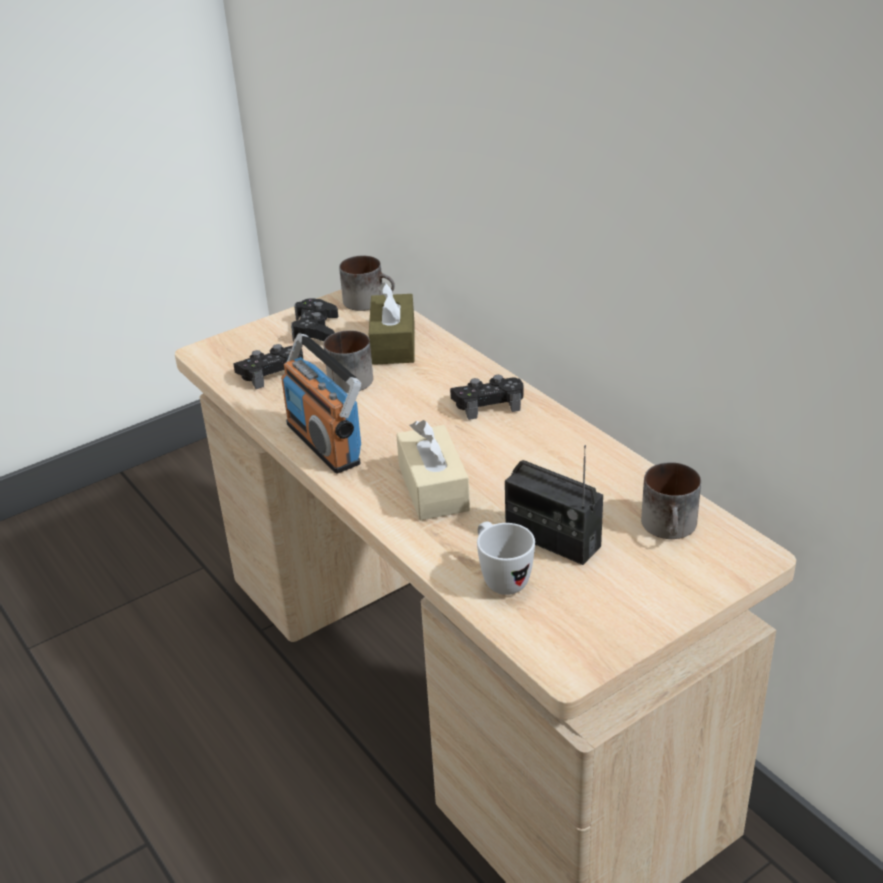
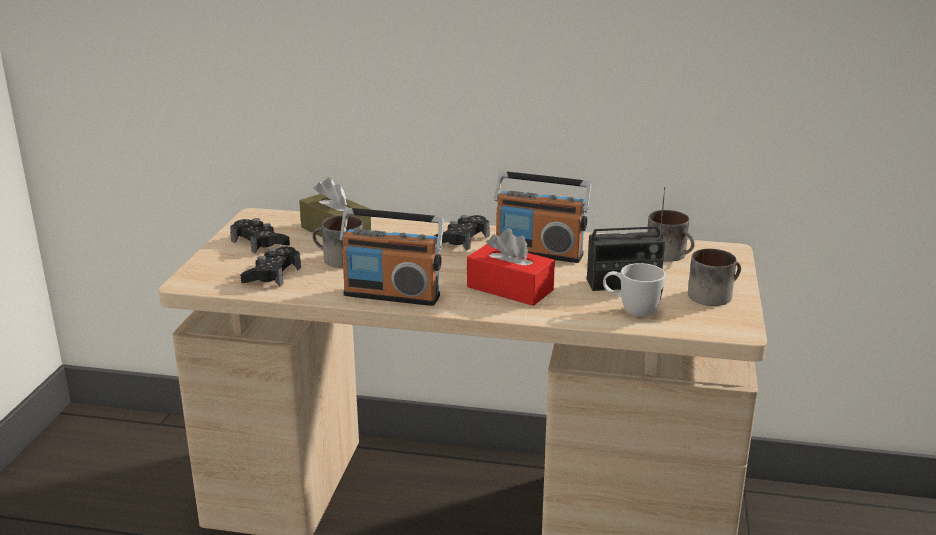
camera: 45 degrees left, 10 degrees down
mug [339,256,395,311] -> mug moved to [688,249,741,306]
beige tissue box [396,420,470,520] -> red tissue box [467,228,555,306]
none -> radio [494,171,592,263]

